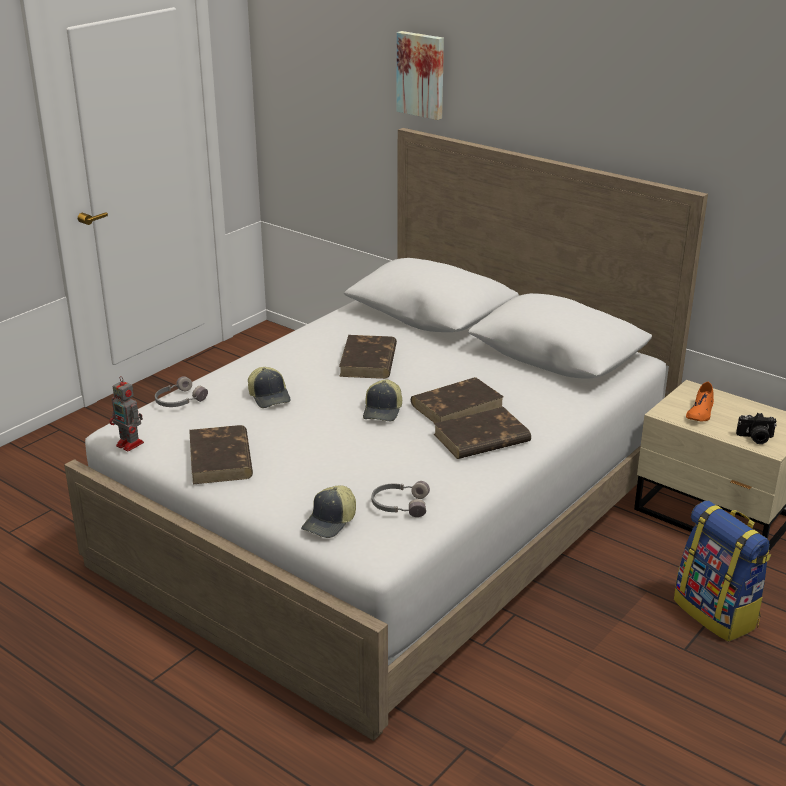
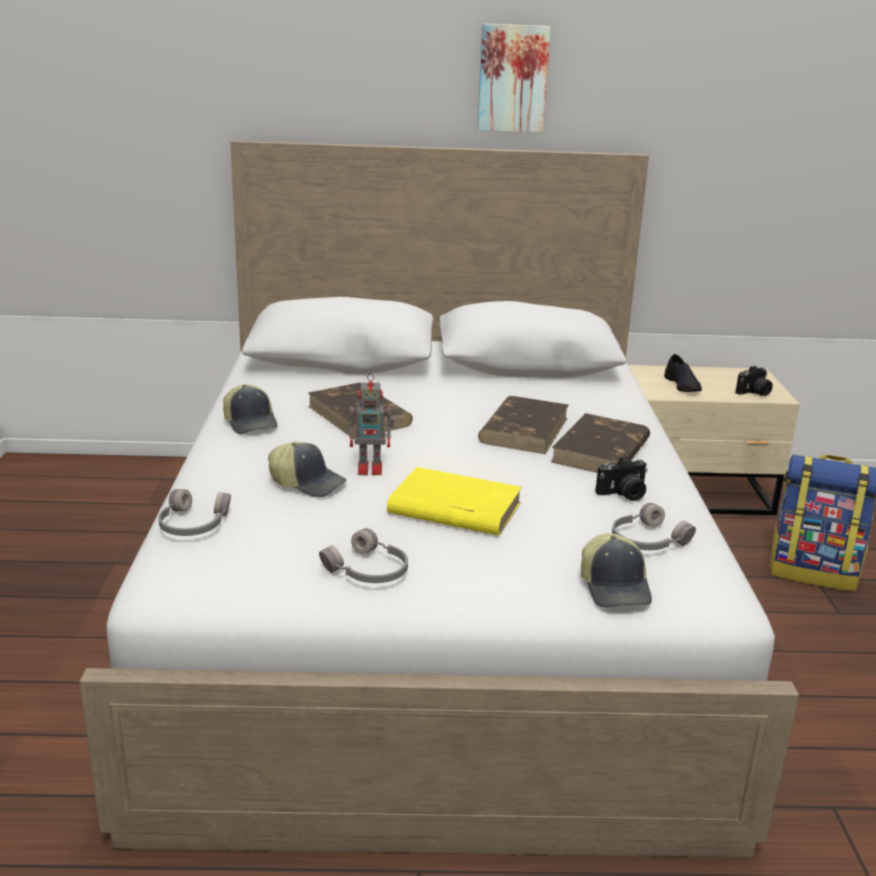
camera: 40 degrees left, 5 degrees down
toy robot [110,376,144,451] -> toy robot moved to [349,373,395,475]
brown book [189,425,253,484] -> grey headphones [319,528,408,583]
cap [363,379,402,421] -> cap moved to [223,384,278,434]
picture [397,31,444,120] -> picture moved to [478,24,551,133]
orange shoe [686,381,714,421] -> black shoe [664,354,702,392]
none -> yellow book [387,467,522,536]
none -> camera [595,457,647,501]

